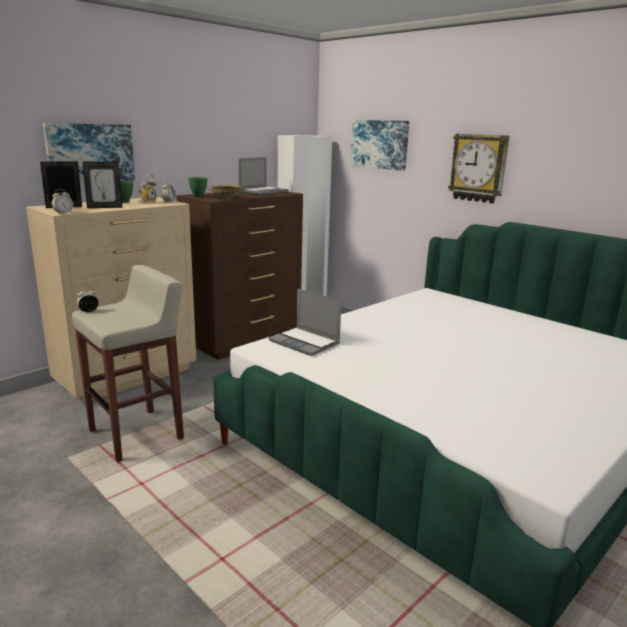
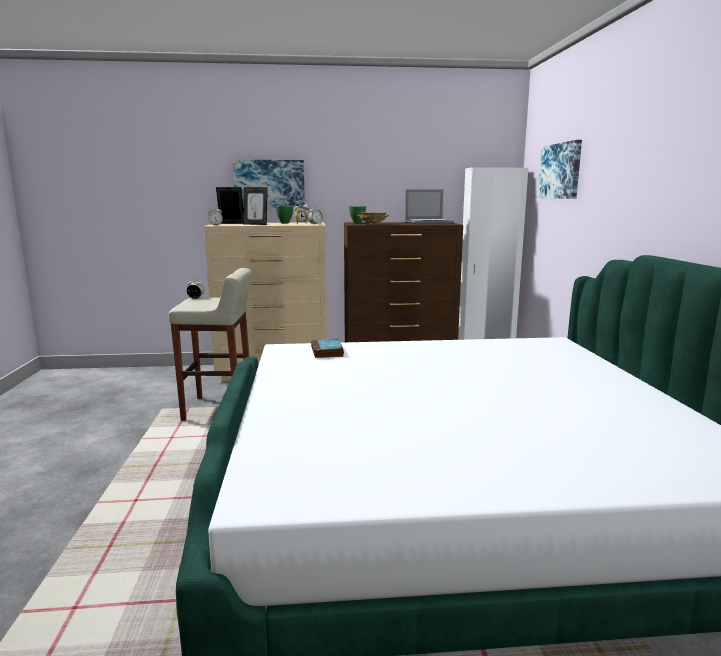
camera: 40 degrees right, 5 degrees down
laptop [269,289,342,356] -> book [311,339,344,358]
wall clock [448,134,509,204] -> none

